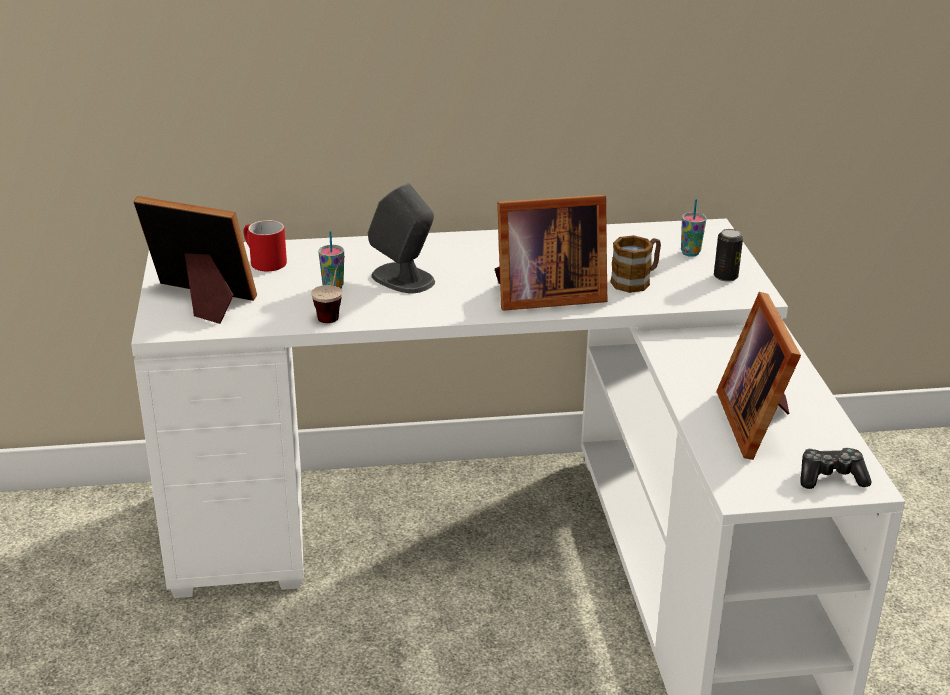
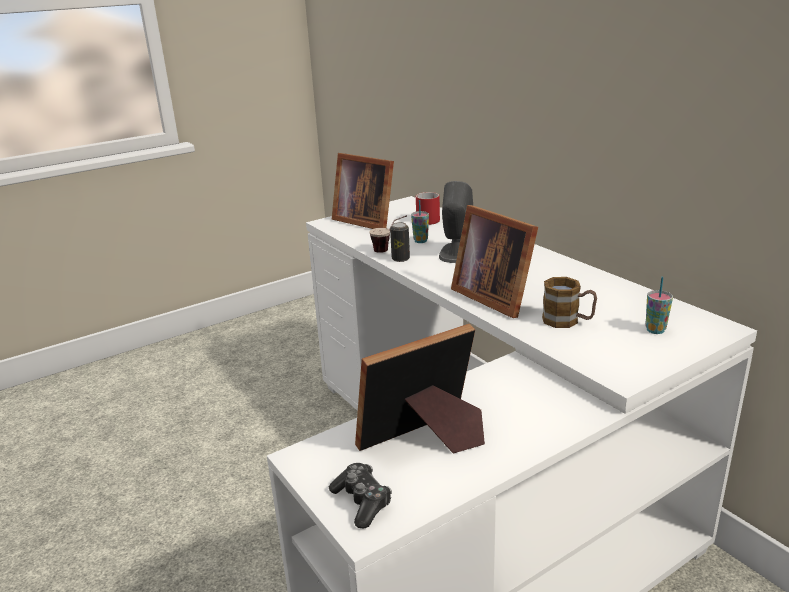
camera: 65 degrees right, 5 degrees down
picture frame [133,196,257,324] -> picture frame turned 135 degrees clockwise [332,153,394,229]
can [714,229,743,282] -> can moved to [390,222,410,262]

